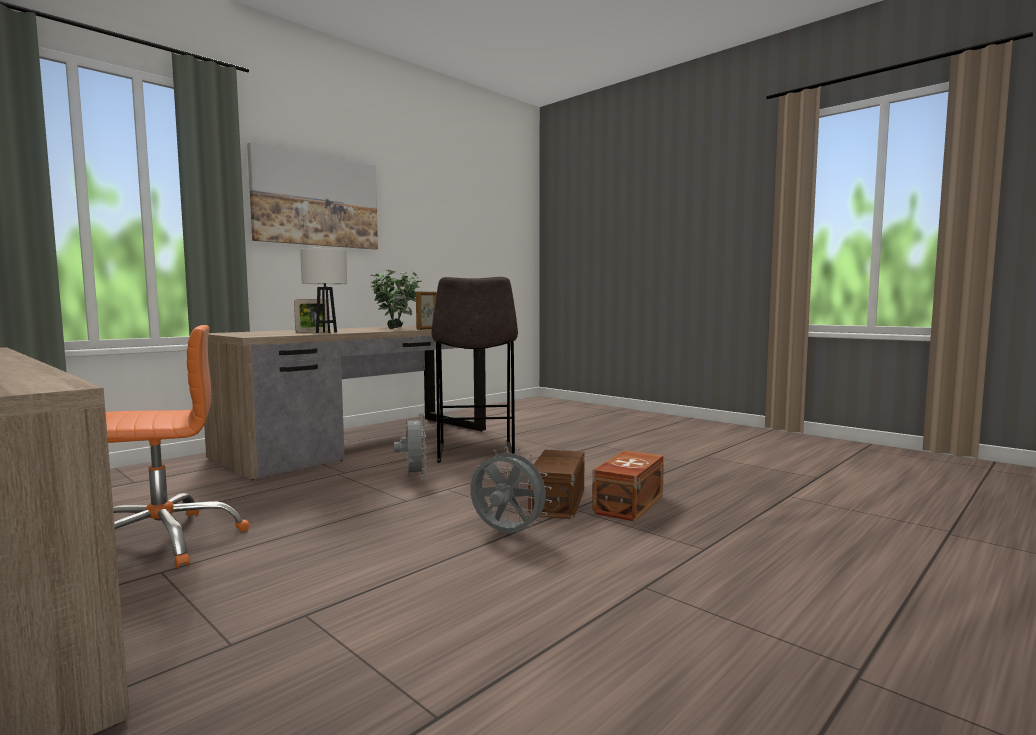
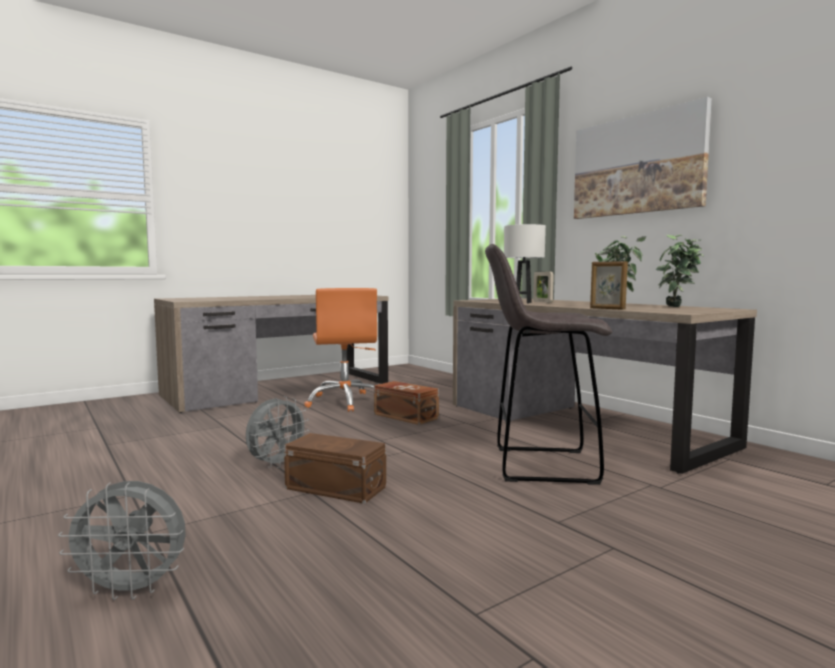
camera: 100 degrees right, 0 degrees up
grey fan [394,413,427,479] -> grey fan moved to [58,481,186,600]
brown storage box [592,450,664,522] -> brown storage box moved to [374,381,439,425]

